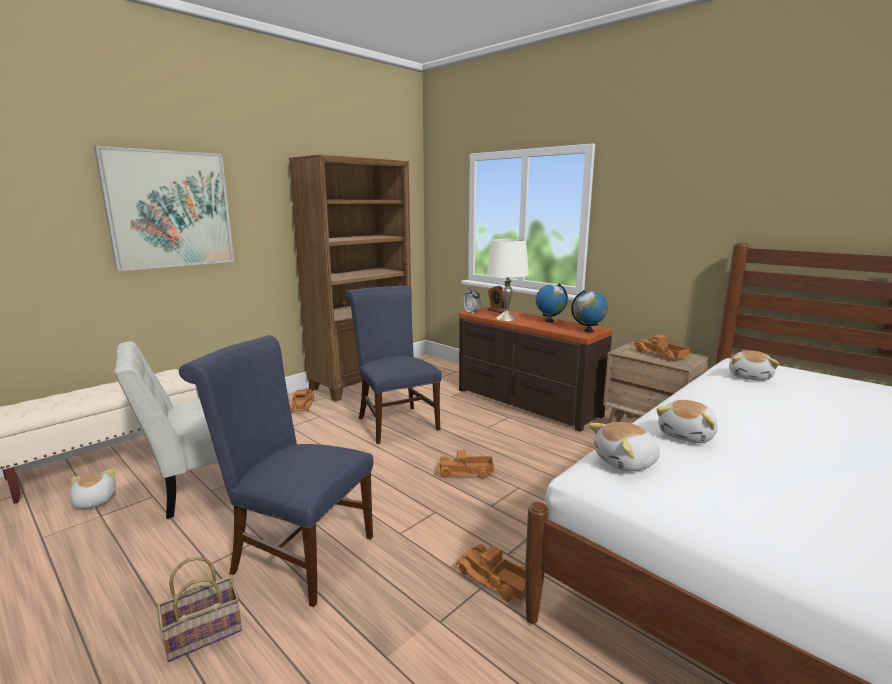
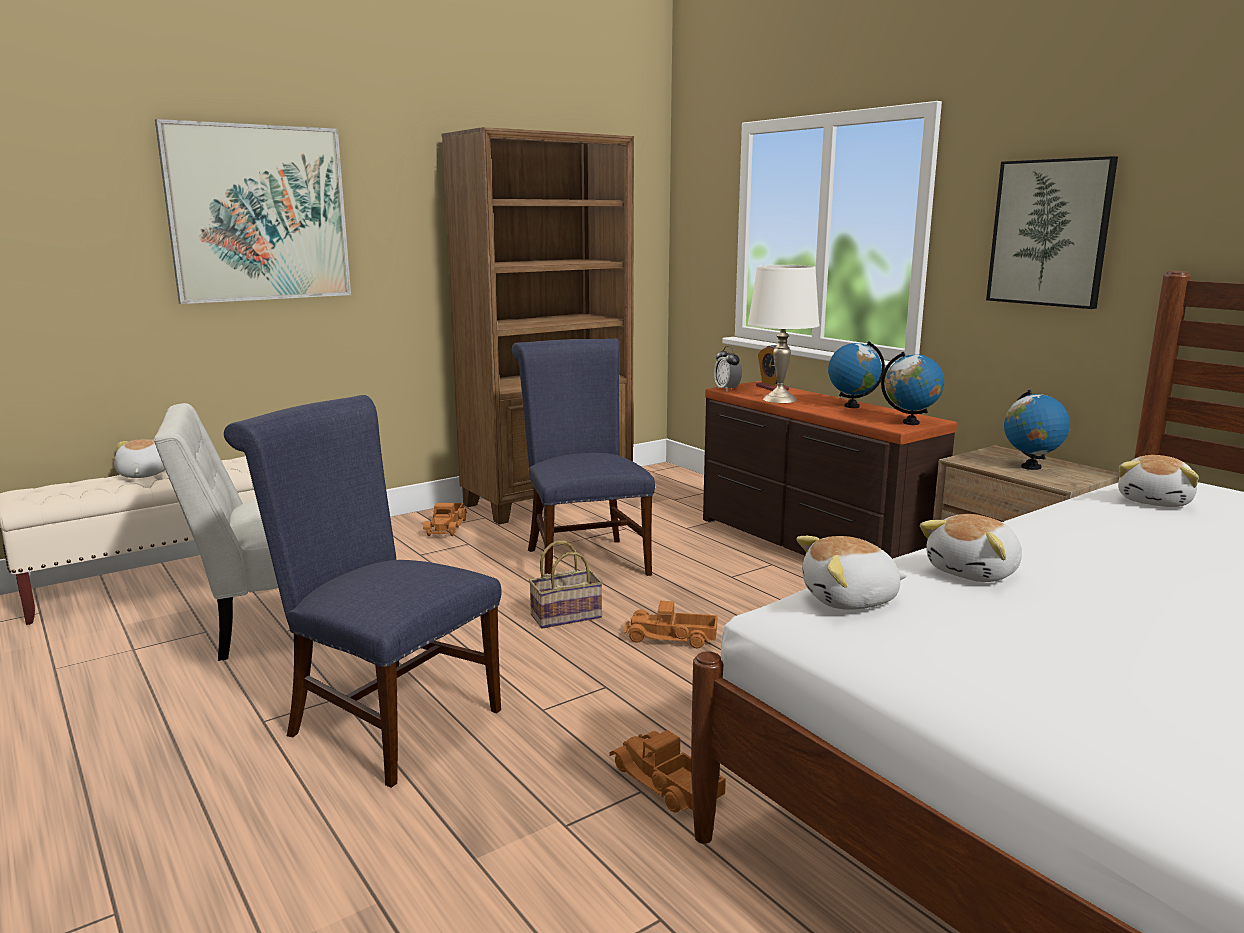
camera: 10 degrees right, 0 degrees up
plush toy [70,469,116,509] -> plush toy moved to [114,439,165,478]
basket [157,556,242,662] -> basket moved to [529,541,603,628]
toy truck [634,334,690,361] -> globe [1004,390,1070,470]
none -> picture [986,156,1118,309]

